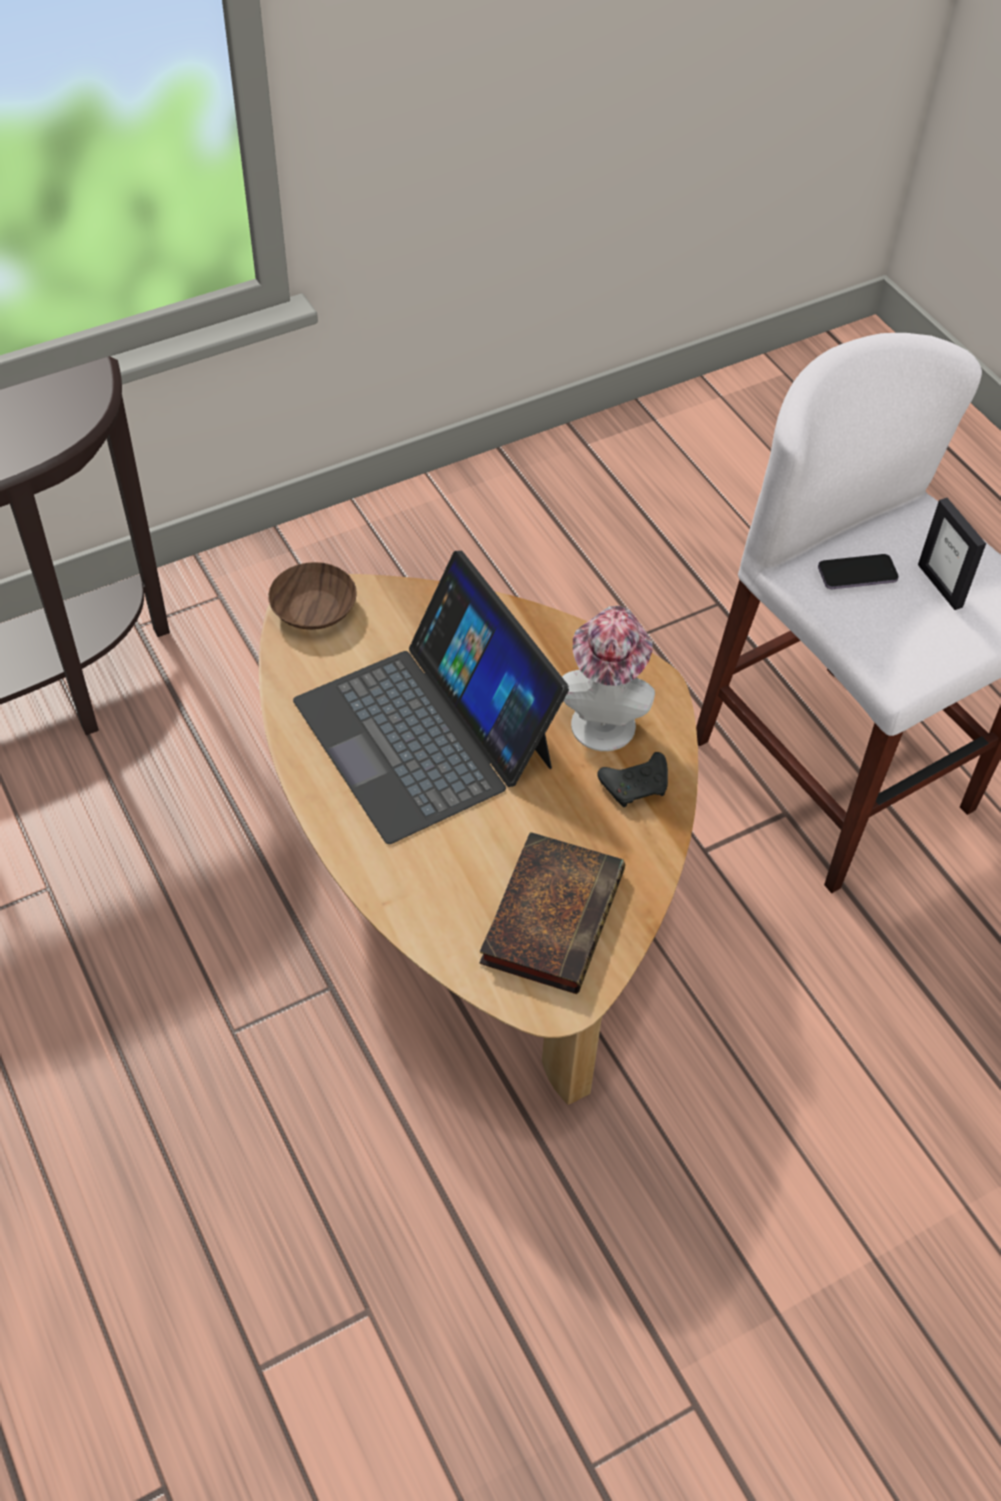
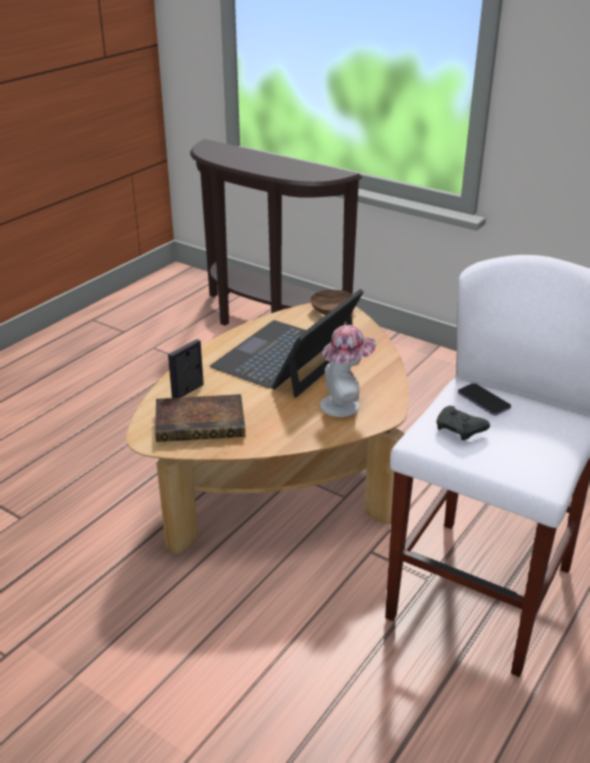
camera: 65 degrees right, 20 degrees down
black game controller [597,752,668,807] -> black game controller moved to [436,406,490,440]
picture frame [918,498,986,610] -> picture frame moved to [168,339,204,398]

